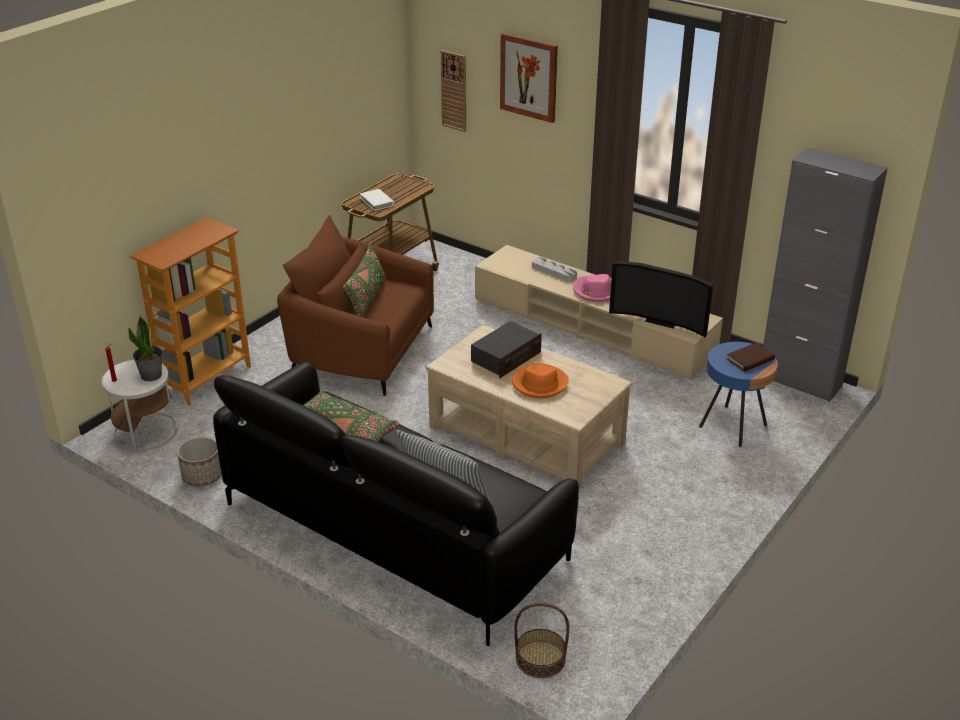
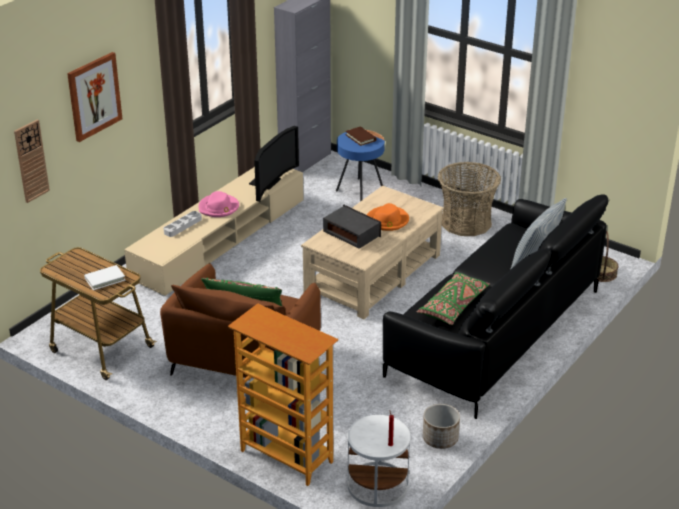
camera: 90 degrees left, 0 degrees up
potted plant [128,316,162,381] -> none
none -> basket [438,162,501,236]

